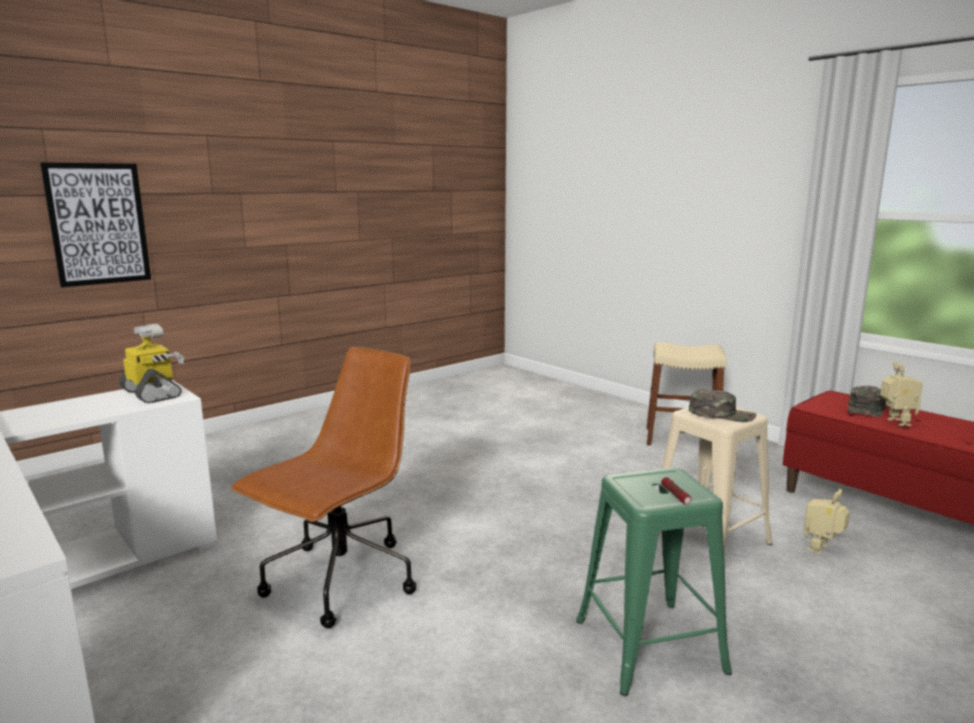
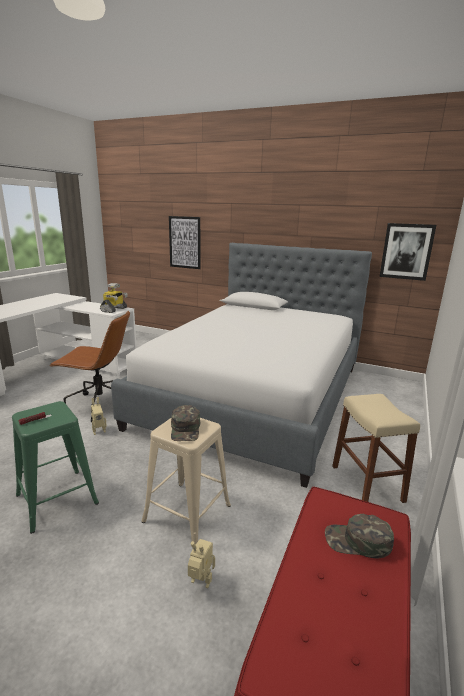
camera: 65 degrees right, 5 degrees up
toy robot [880,361,923,426] -> toy robot moved to [91,397,107,435]
none -> bed [111,243,372,488]
none -> picture [379,223,436,281]

